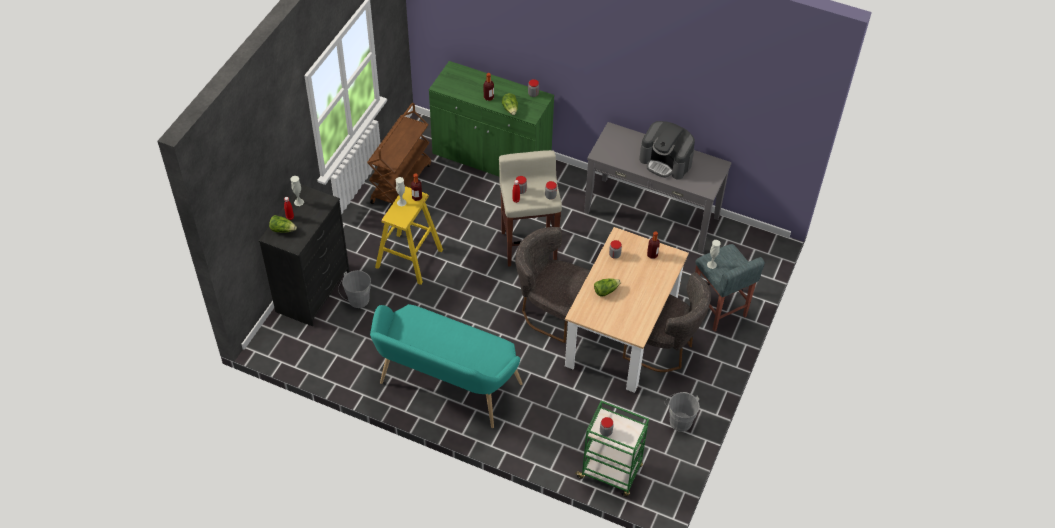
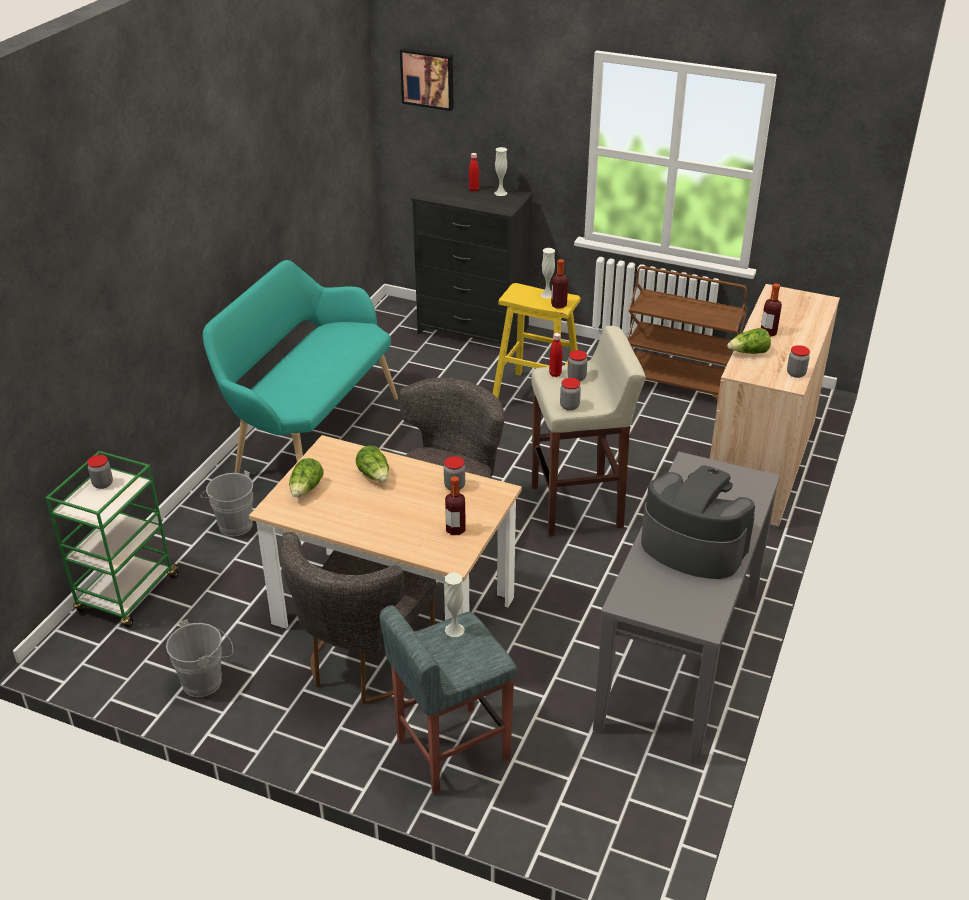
camera: 90 degrees right, 15 degrees down
lettuce [269,215,297,233] -> lettuce moved to [289,458,324,497]
grey bucket [338,270,371,308] -> grey bucket moved to [201,470,253,536]
green cabinet [429,61,554,177] -> beige cabinet [710,284,840,528]
coffee machine [639,121,695,180] -> coffee machine turned 90 degrees clockwise [641,466,755,579]
none -> picture [400,48,454,111]

